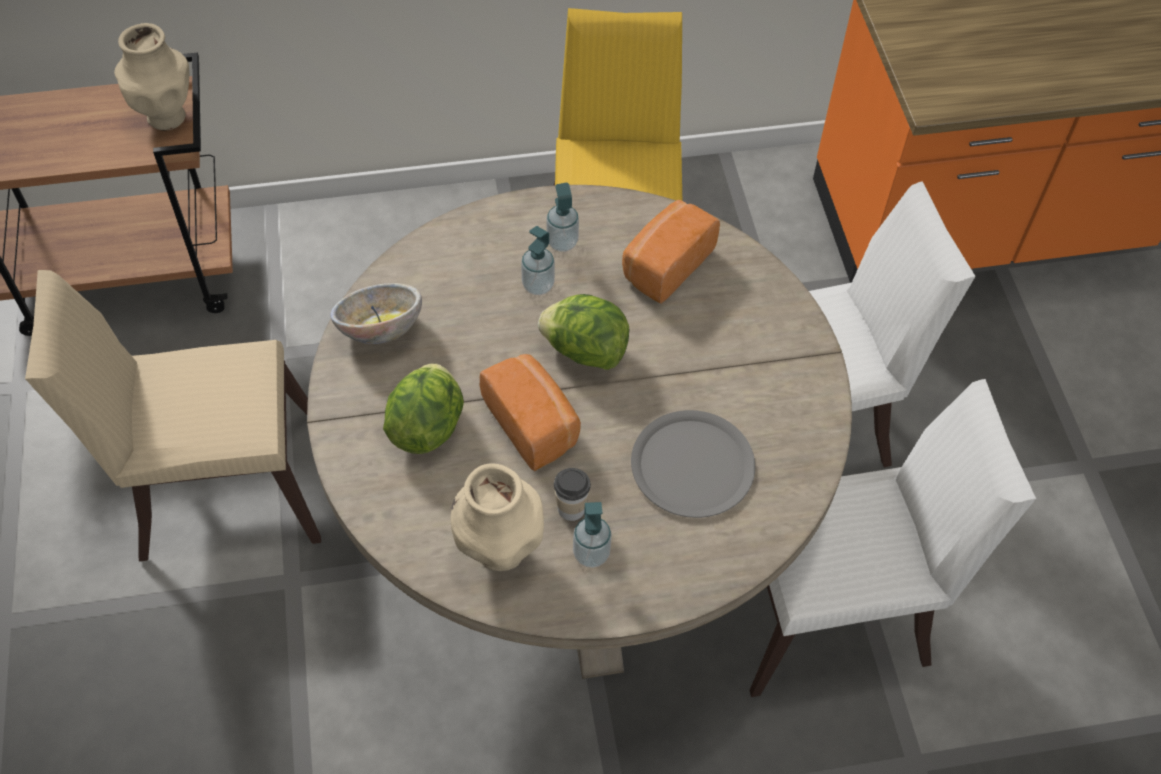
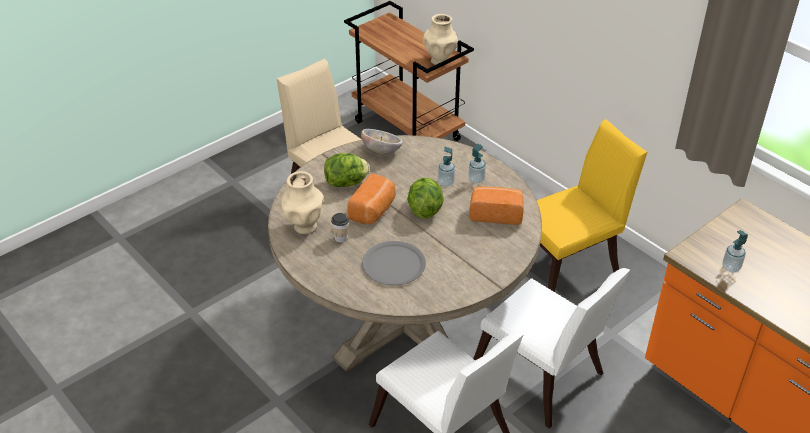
camera: 60 degrees right, 15 degrees down
soap dispenser [573,502,612,568] -> soap dispenser moved to [722,230,748,273]

